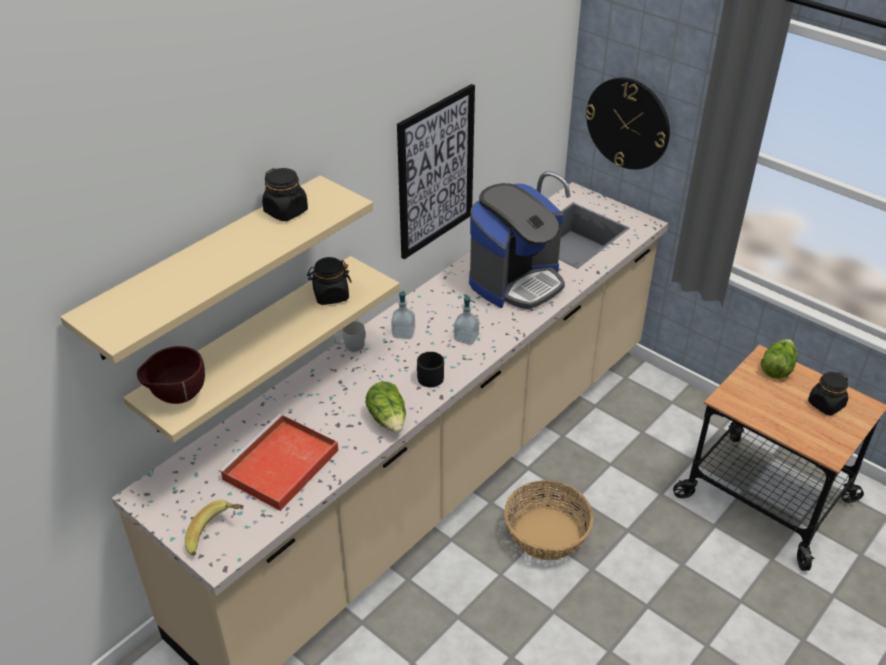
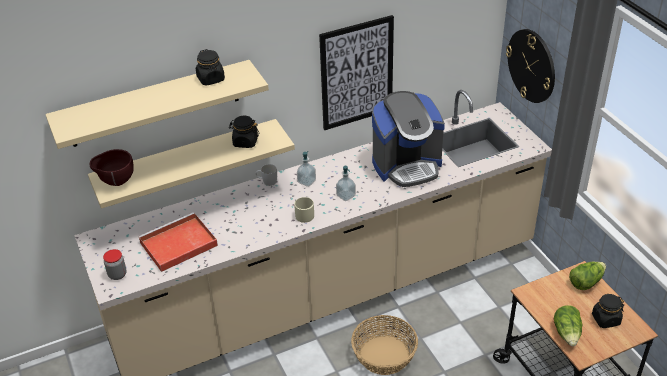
camera: 25 degrees right, 0 degrees up
banana [185,500,244,556] -> jar [103,249,127,280]
lettuce [366,381,406,433] -> lettuce moved to [554,305,582,346]
black mug [417,352,444,387] -> beige mug [294,197,314,223]

